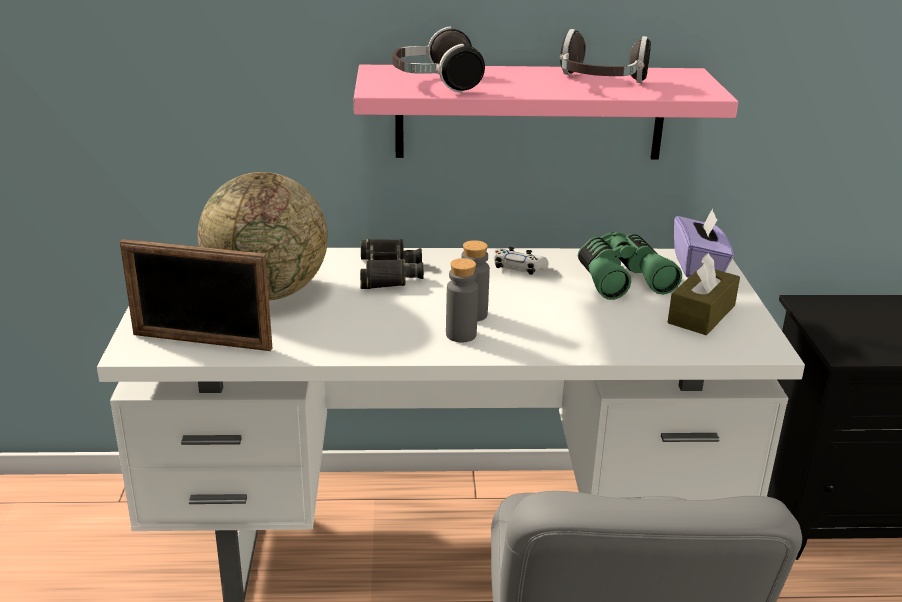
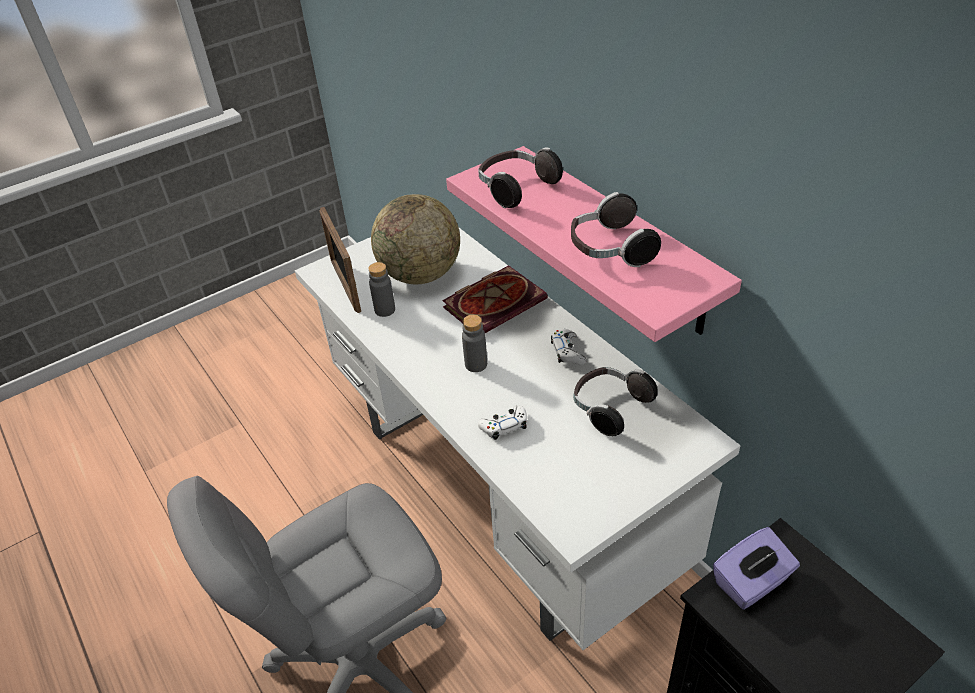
camera: 60 degrees right, 15 degrees up
black binoculars [360,239,424,289] -> book [442,265,548,333]
grey bottle [446,258,478,342] -> grey bottle moved to [368,262,395,317]
green binoculars [578,232,682,300] -> headphones [574,367,658,436]
brown tissue box [668,253,740,335] -> none
purple tissue box [674,208,734,278] -> purple tissue box moved to [713,527,800,610]
none -> white game controller [478,406,527,440]

